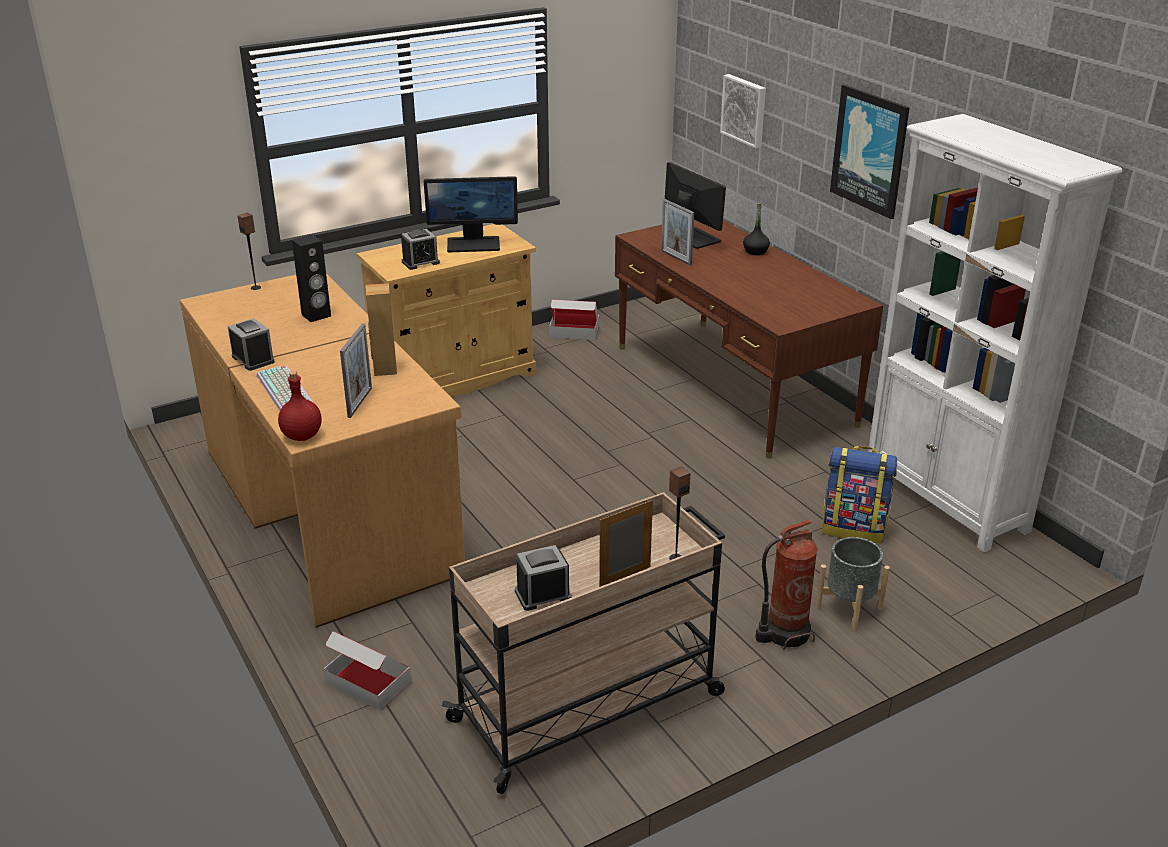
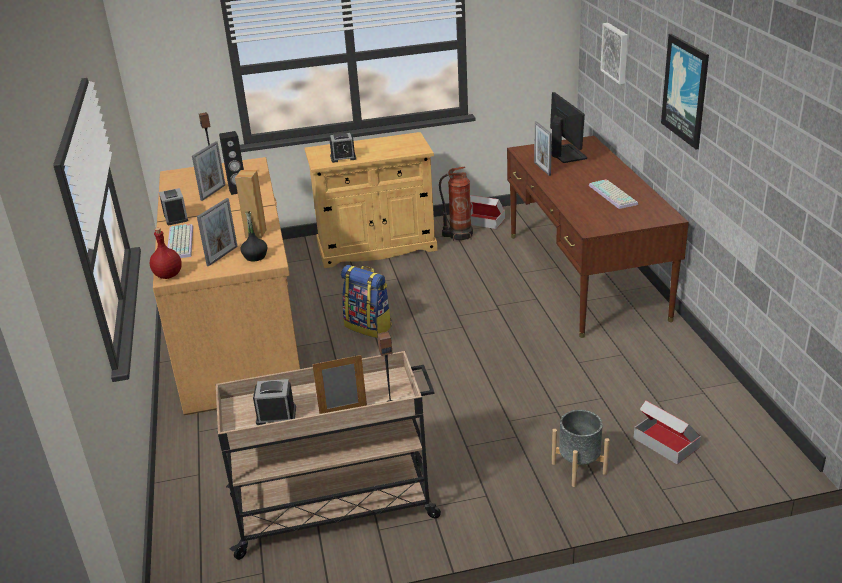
camera: 20 degrees right, 0 degrees up
cardboard box [323,631,411,711] -> cardboard box moved to [634,401,701,464]
monitor [424,176,518,252] -> none
black bottle [743,203,770,255] -> black bottle moved to [240,211,268,262]
fire extinguisher [755,520,818,650] -> fire extinguisher moved to [439,167,473,241]
backpack [822,446,897,543] -> backpack moved to [341,265,392,338]
white bookcase [868,114,1122,552] -> none
none -> picture frame [192,141,226,201]
none -> keyboard [589,179,638,209]

